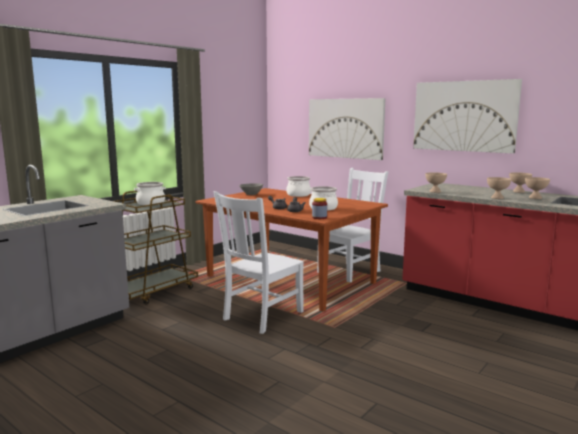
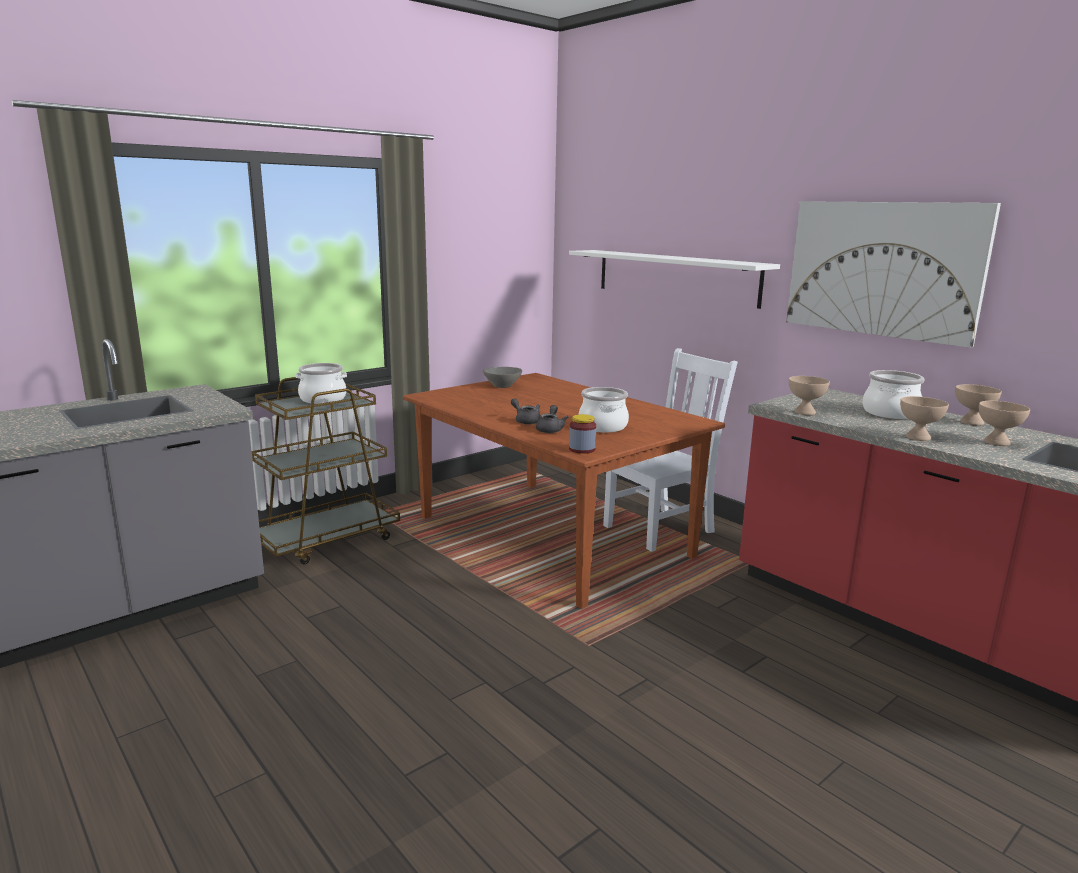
camera: 10 degrees right, 5 degrees up
white chair [214,191,304,334] -> none
cooking pot [286,176,311,197] -> cooking pot moved to [863,370,925,419]
picture [309,98,385,160] -> white shelf [569,250,780,309]

